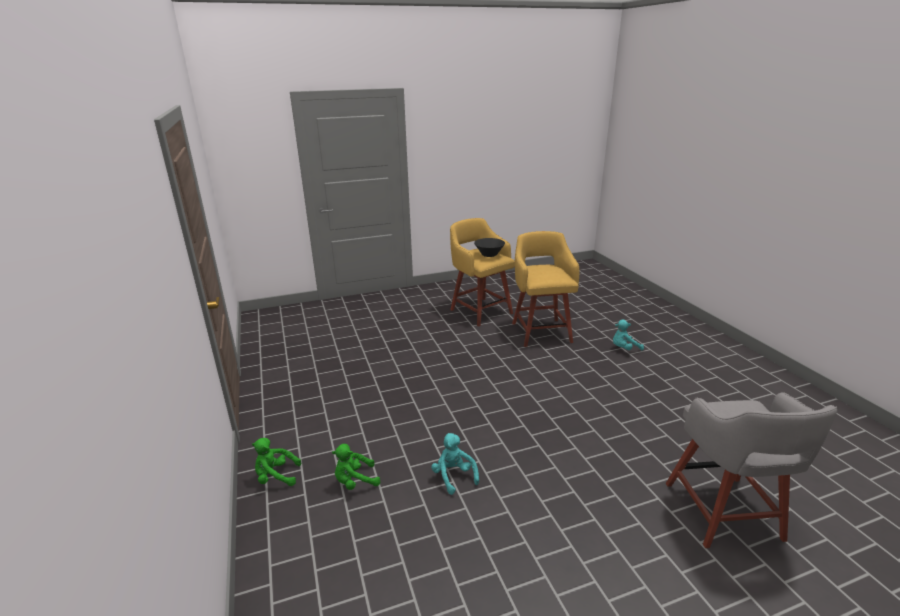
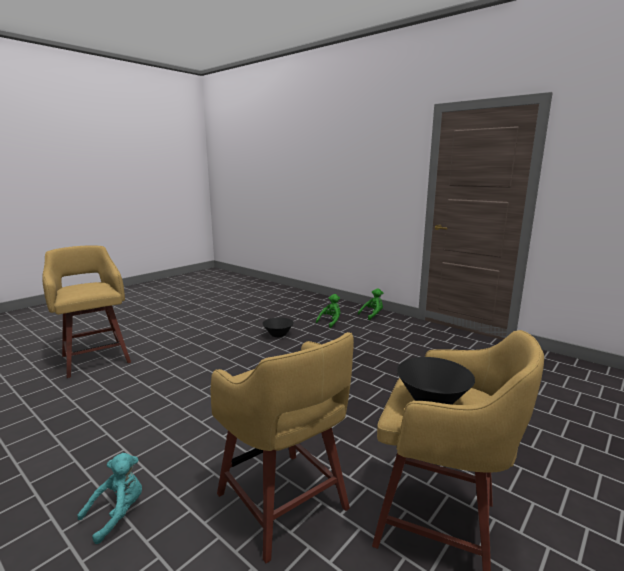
camera: 150 degrees right, 10 degrees down
turquoise plush toy [431,433,479,495] -> black bowl [262,317,294,337]
grey stool [666,392,837,548] -> yellow stool [42,245,131,378]

